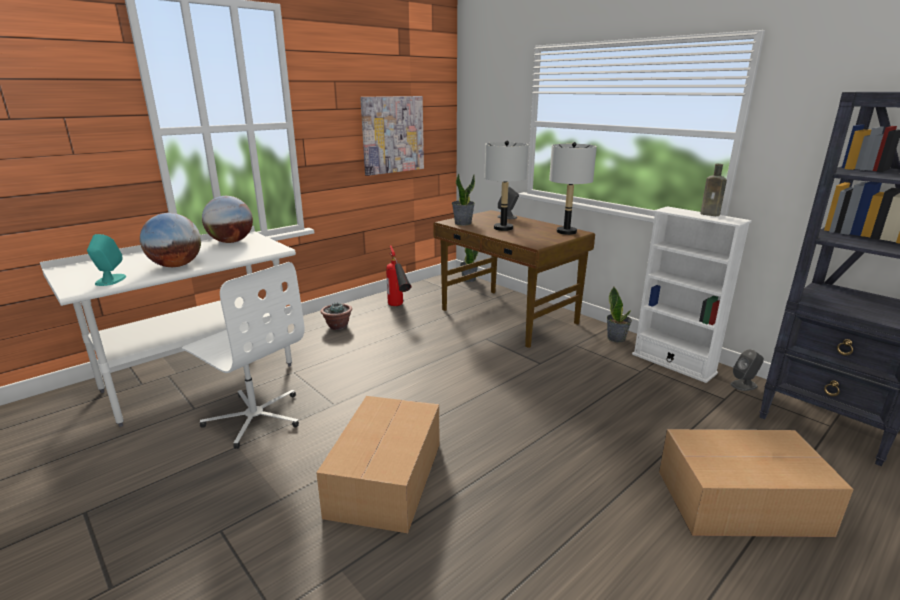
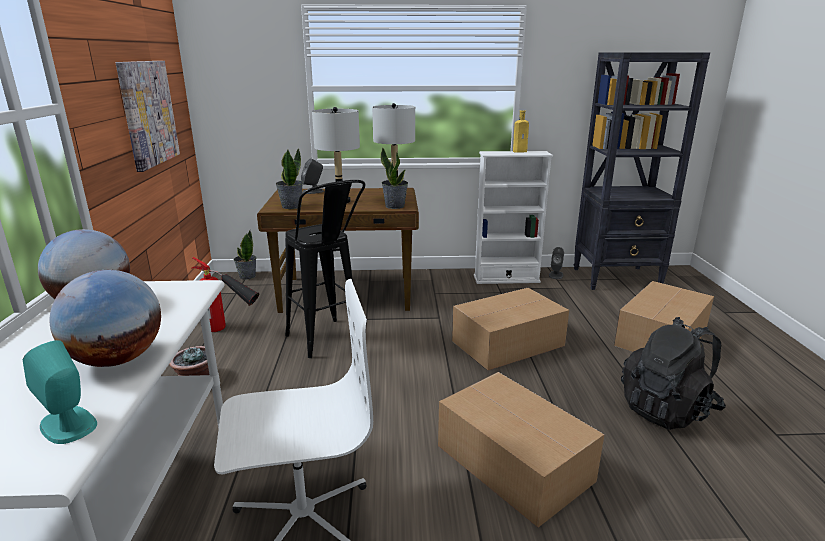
camera: 50 degrees left, 0 degrees up
potted plant [607,287,632,343] -> potted plant moved to [380,147,408,209]
brown bottle [700,164,727,216] -> yellow bottle [513,110,529,153]
none -> black stool [285,180,365,358]
none -> cardboard box [452,288,569,371]
none -> black backpack [621,317,726,430]

